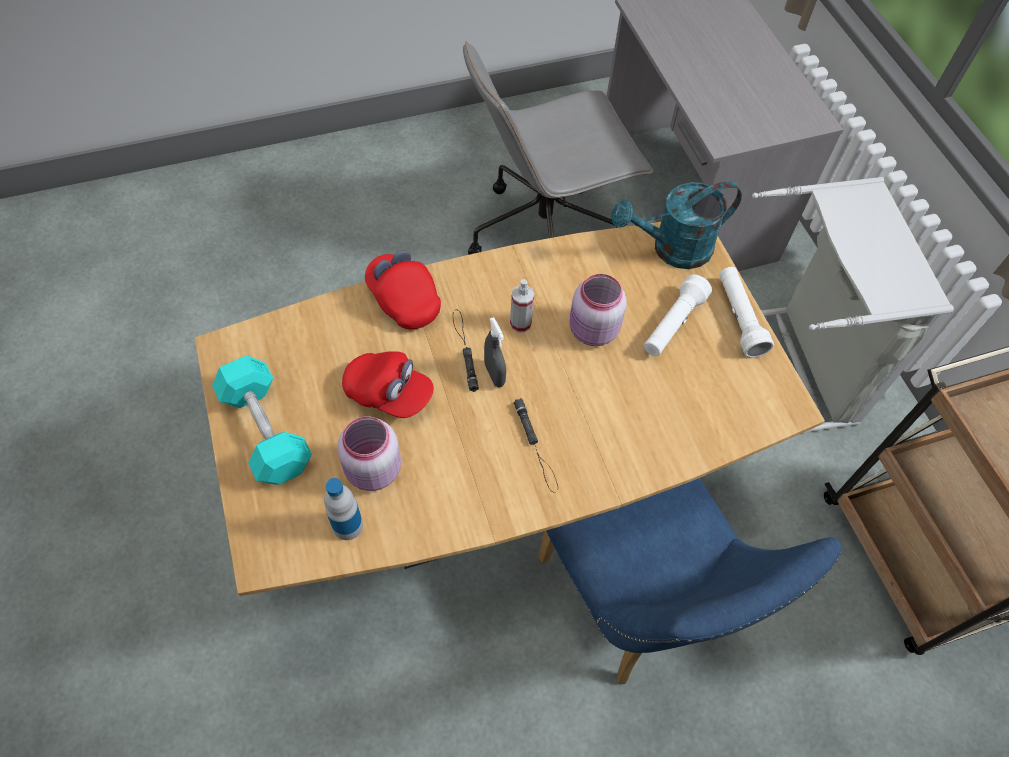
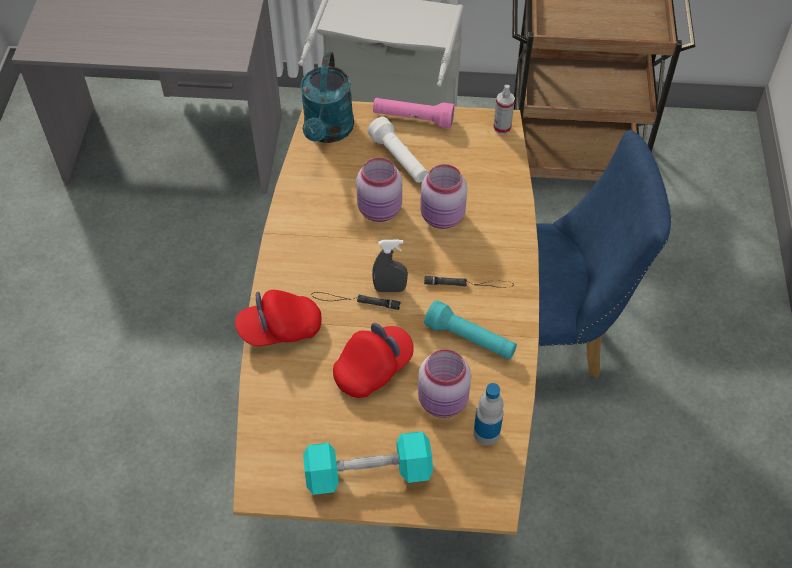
camera: 65 degrees left, 5 degrees down
grey office chair [463,41,653,255] -> none
spray bottle [510,279,534,332] -> spray bottle moved to [493,85,515,134]
white flashlight [719,267,774,358] -> pink flashlight [373,98,455,128]
none -> pink jar [420,164,467,229]
none -> turquoise flashlight [424,300,517,359]

